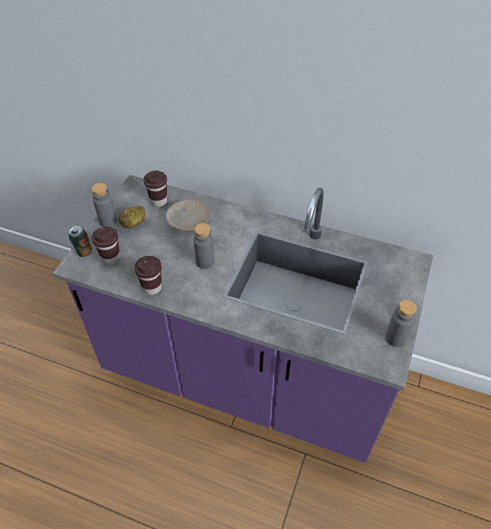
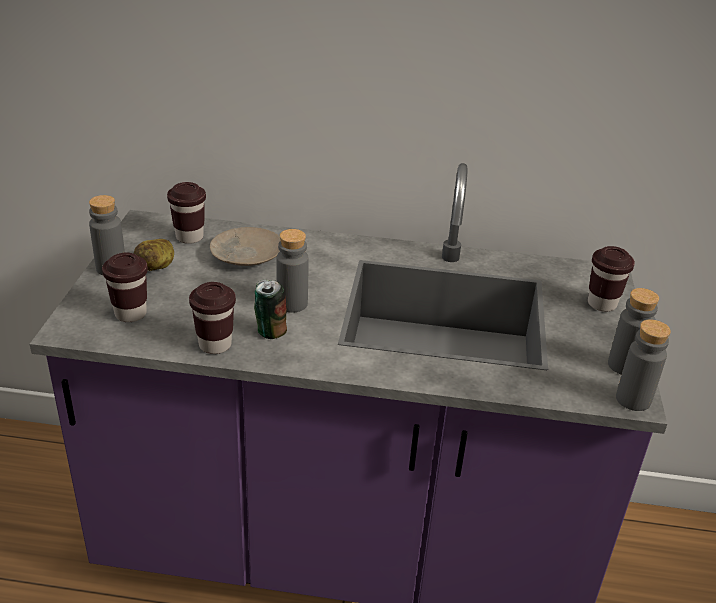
camera: 15 degrees left, 15 degrees down
can [68,225,92,257] -> can moved to [254,280,287,339]
none -> brown cup [588,246,635,312]
none -> grey bottle [616,319,671,411]

